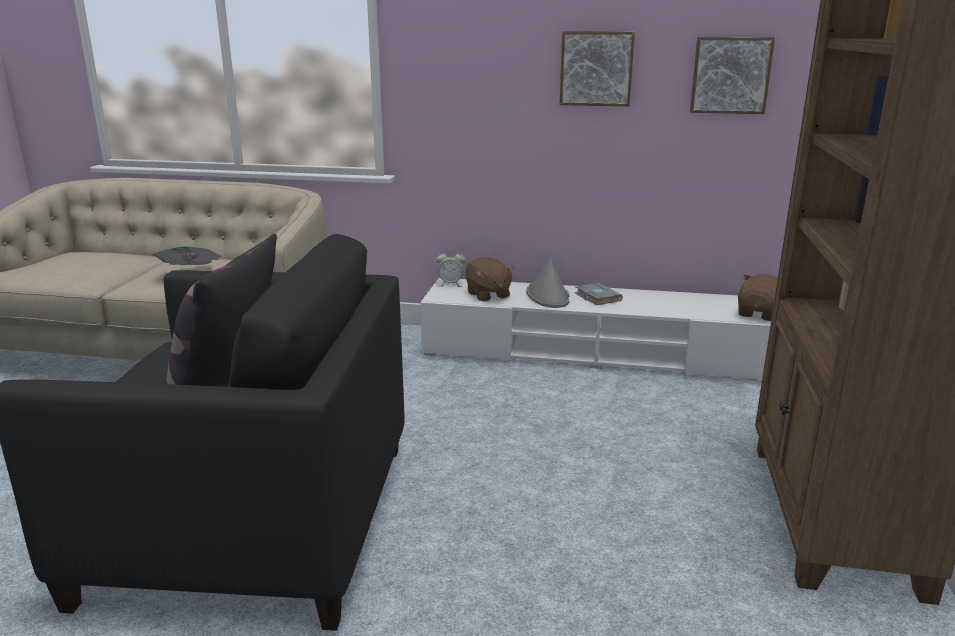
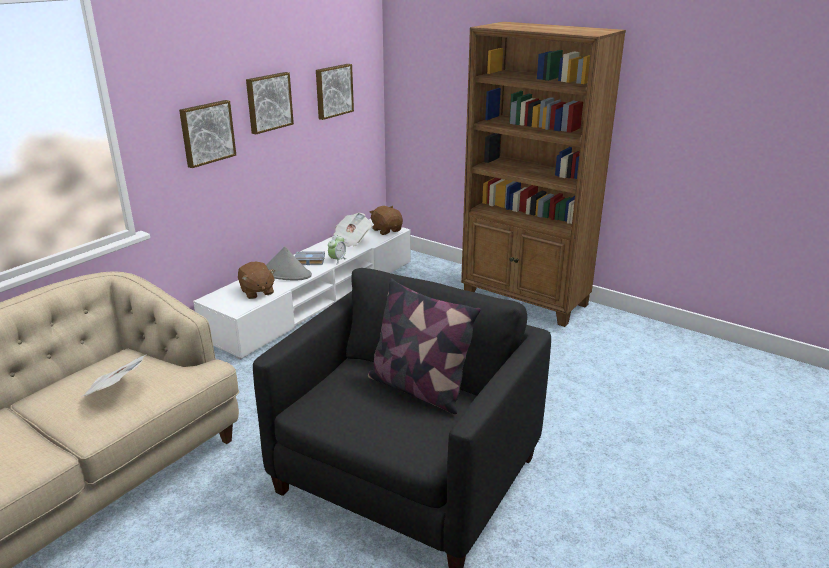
camera: 65 degrees left, 5 degrees up
alarm clock [436,249,465,287] -> alarm clock moved to [328,235,347,265]
brown plush toy [465,257,515,301] -> brown plush toy turned 60 degrees clockwise [238,262,275,299]
none -> picture [179,100,236,168]
none -> newspaper [333,213,372,247]

